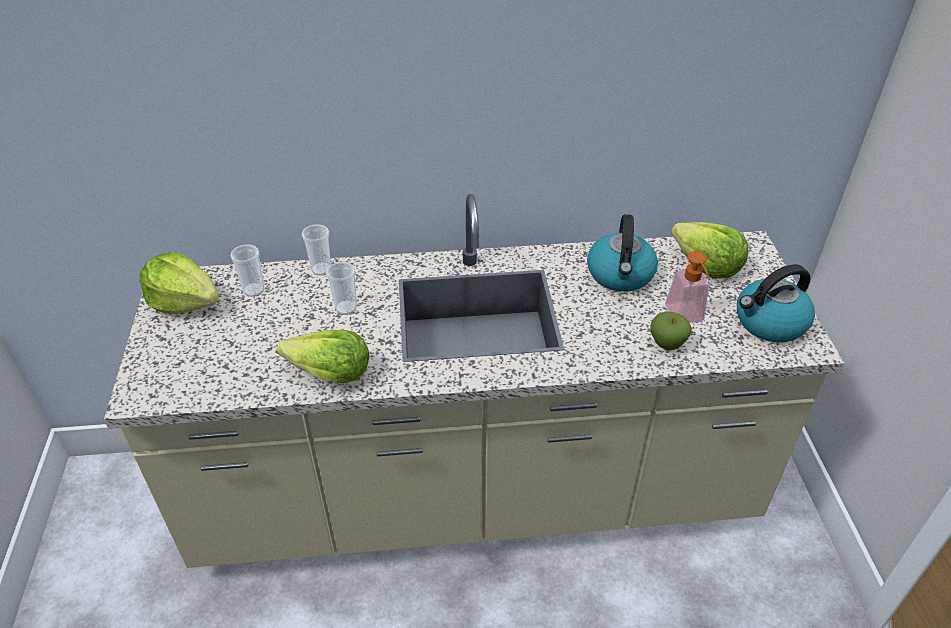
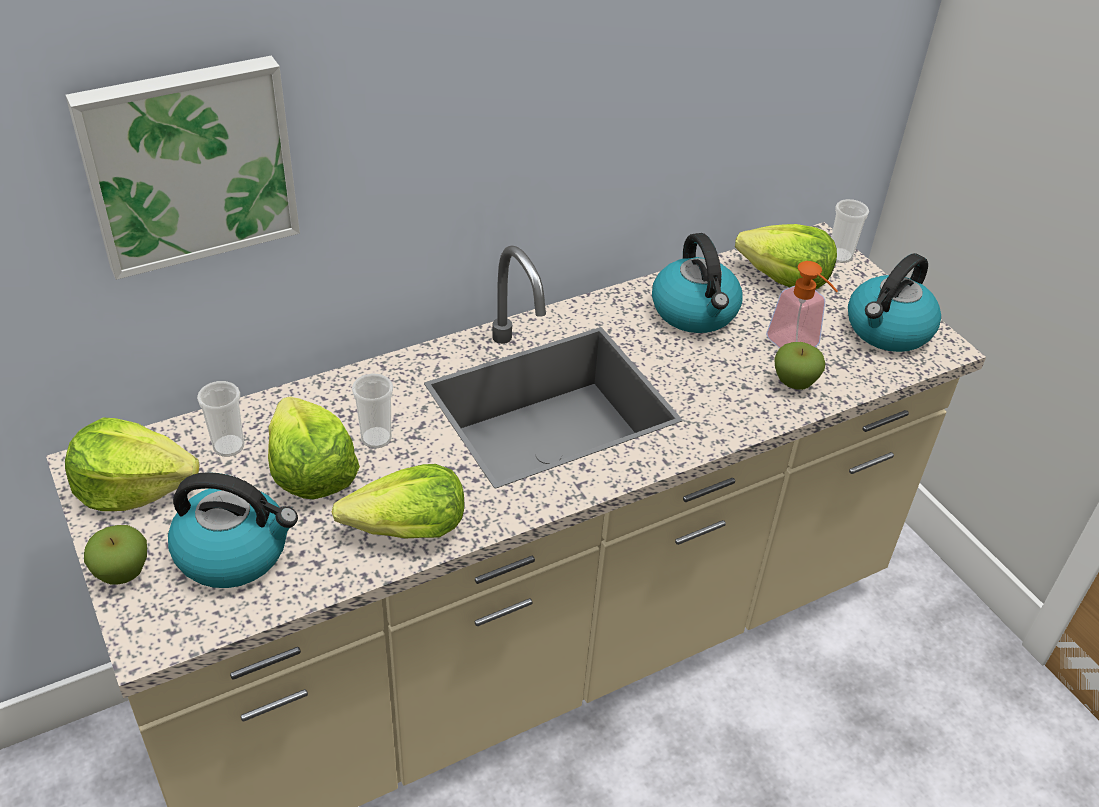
camera: 25 degrees left, 0 degrees up
cup [302,224,331,276] -> cup moved to [831,199,869,263]
none -> picture [65,56,300,280]
none -> apple [84,525,147,584]
none -> kettle [168,472,298,588]
none -> lettuce [268,396,360,499]

